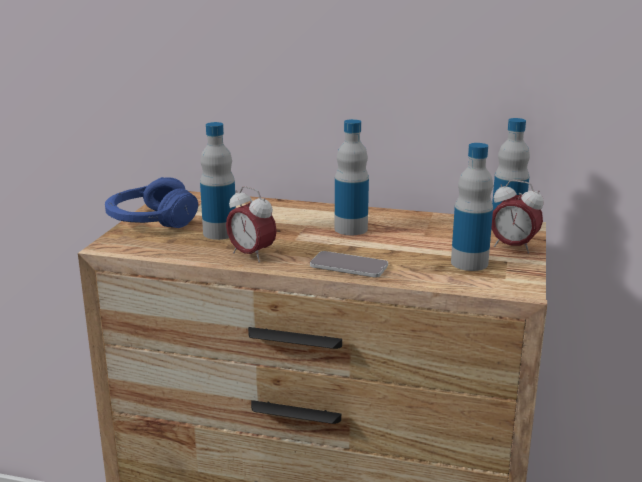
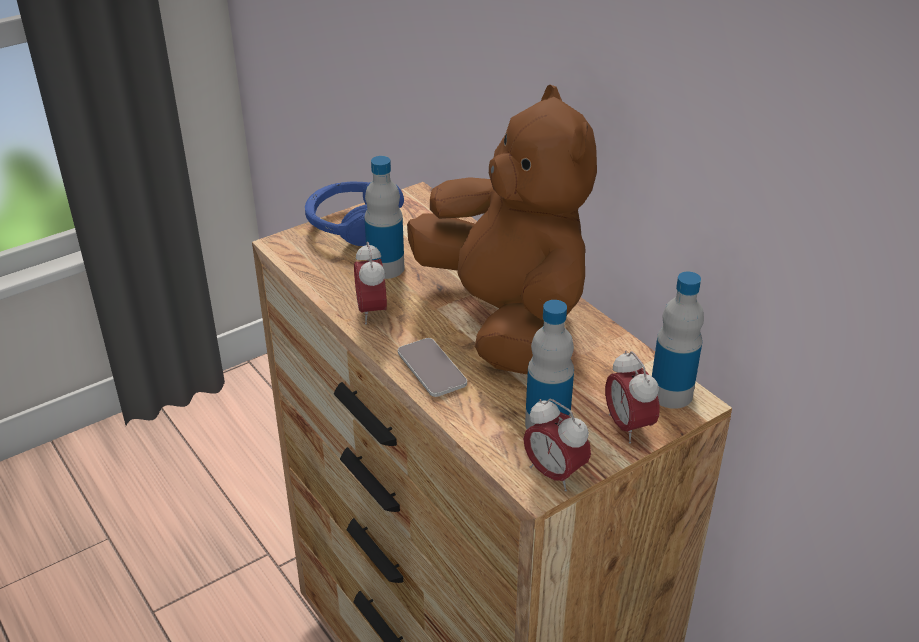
camera: 40 degrees right, 15 degrees up
bottle [335,119,369,235] -> brown plush toy [407,85,597,374]
none -> alarm clock [524,399,591,492]

